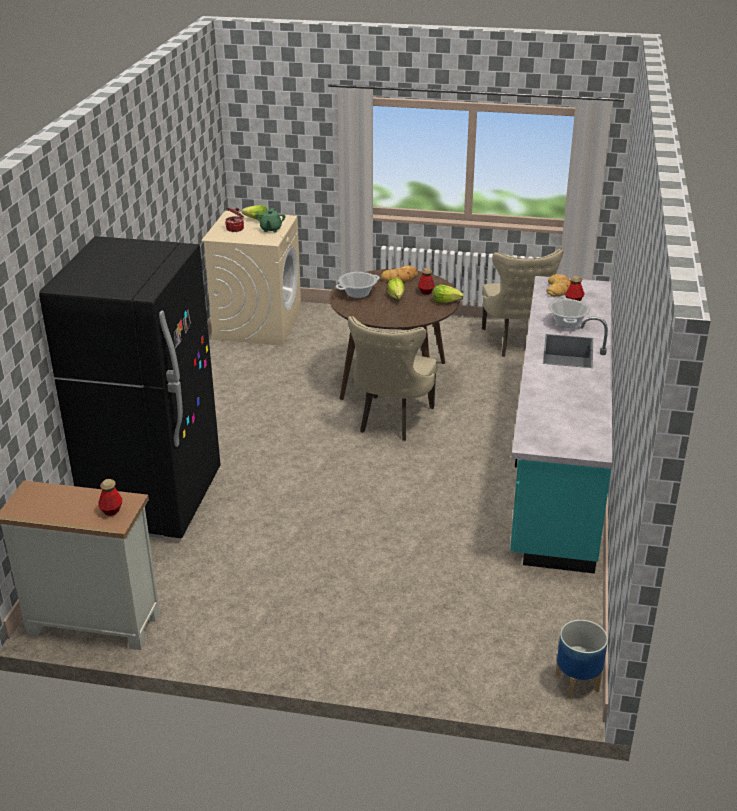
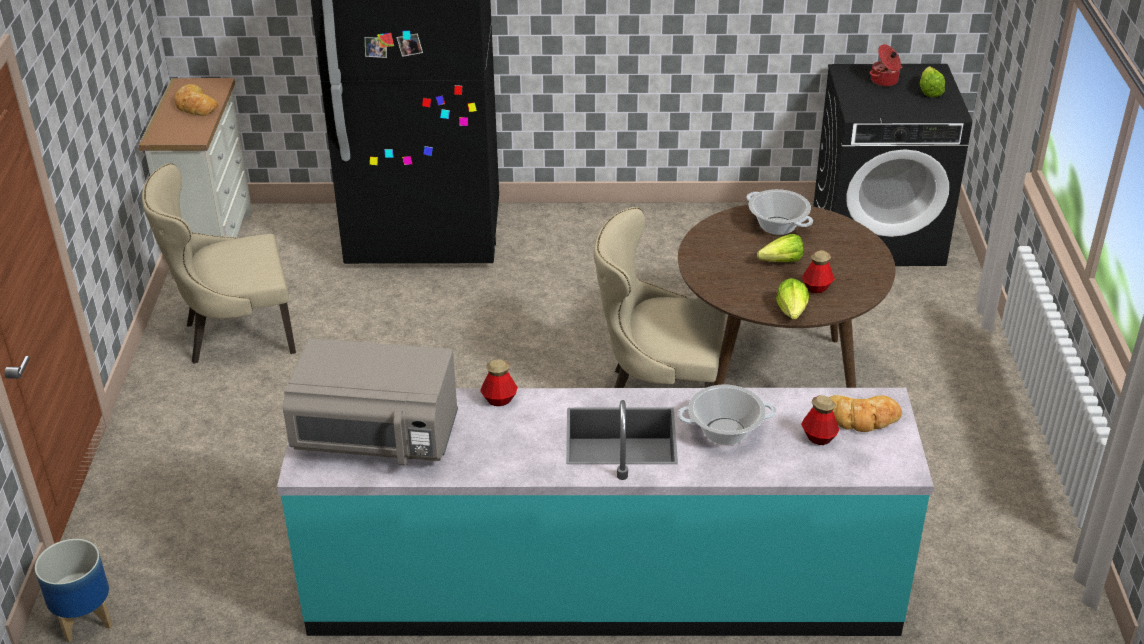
camera: 80 degrees right, 5 degrees up
bottle [98,479,122,516] -> bottle moved to [480,359,518,406]
beige washing machine [201,211,301,346] -> black washing machine [813,64,972,266]
green teapot [255,208,285,232] -> none
bread [381,265,418,282] -> bread moved to [174,84,218,116]
beige chair [482,249,564,357] -> beige chair moved to [142,163,296,364]
none -> grey microwave [283,338,458,465]

